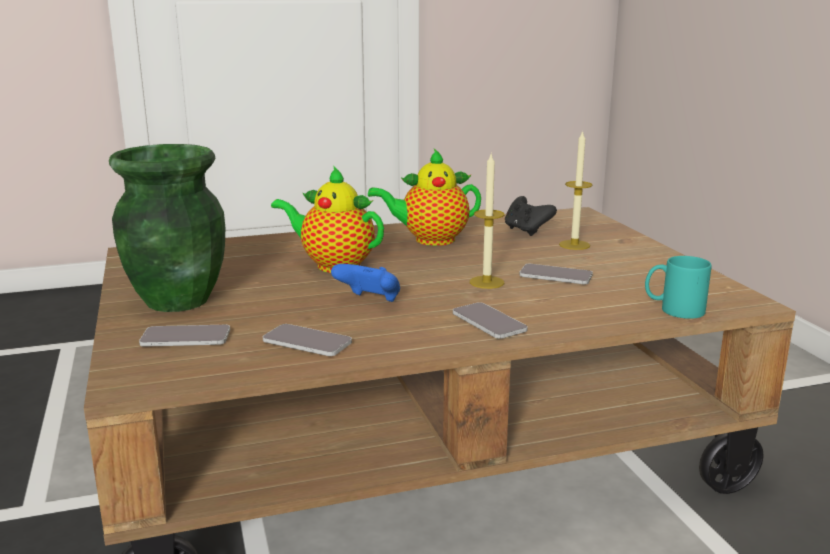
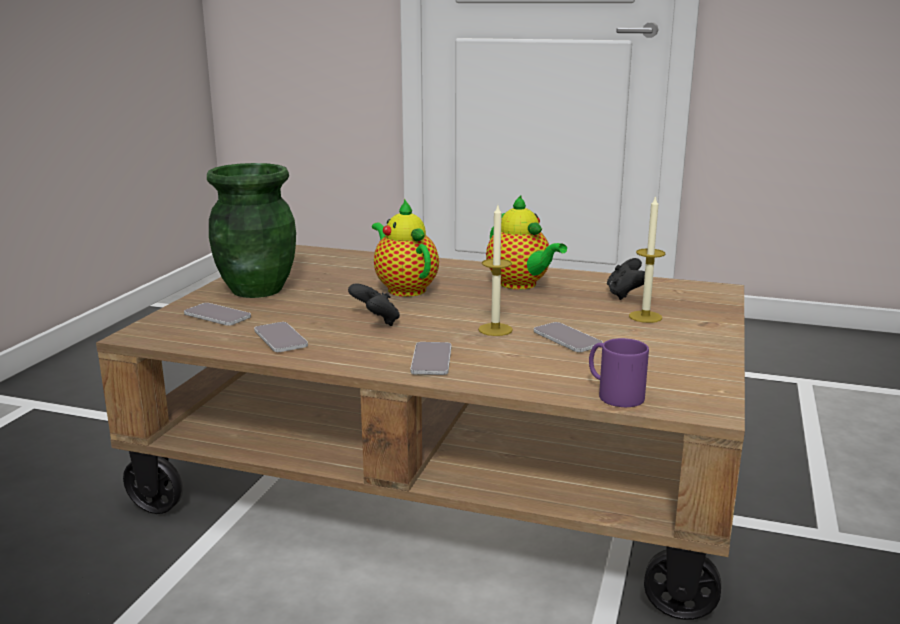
camera: 35 degrees right, 0 degrees up
blue game controller [331,264,400,302] -> black game controller [348,283,400,326]
teapot [368,149,481,246] -> teapot turned 150 degrees counterclockwise [486,196,567,289]
turquoise mug [645,256,712,319] -> purple mug [589,338,649,407]

